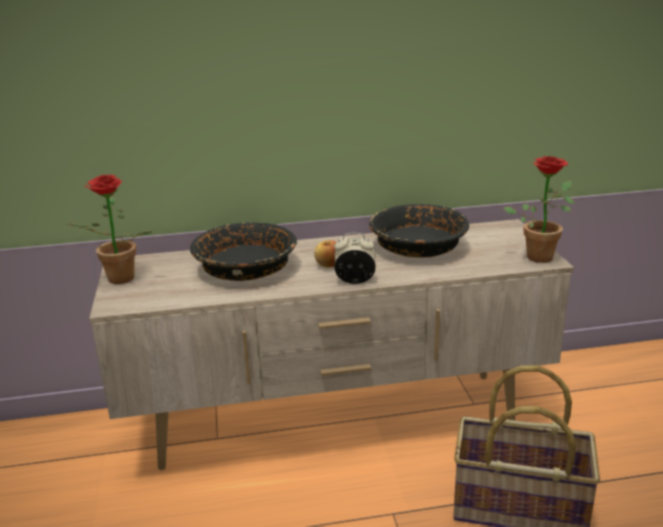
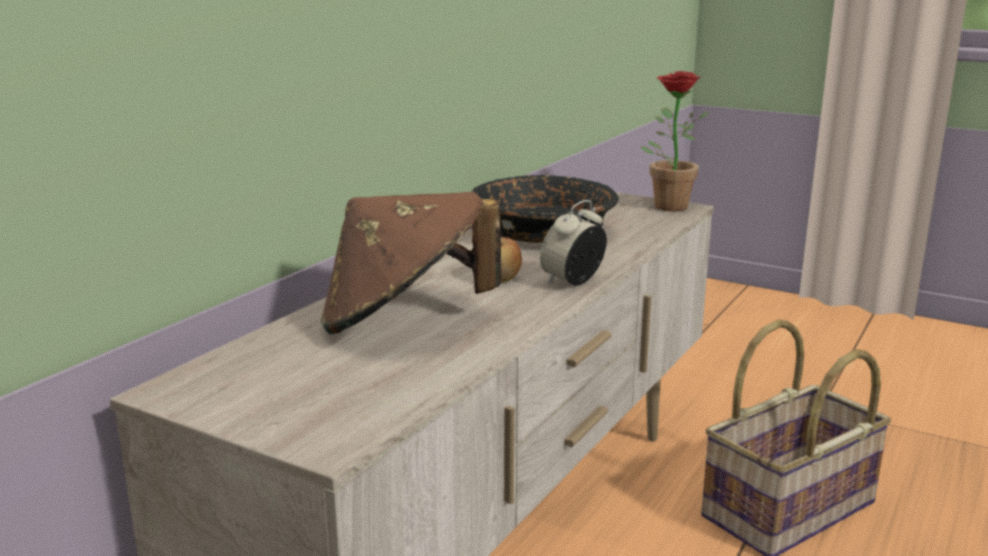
camera: 50 degrees left, 5 degrees down
potted plant [68,174,151,284] -> none
black bowl [190,222,297,281] -> brown hat [321,192,501,334]

